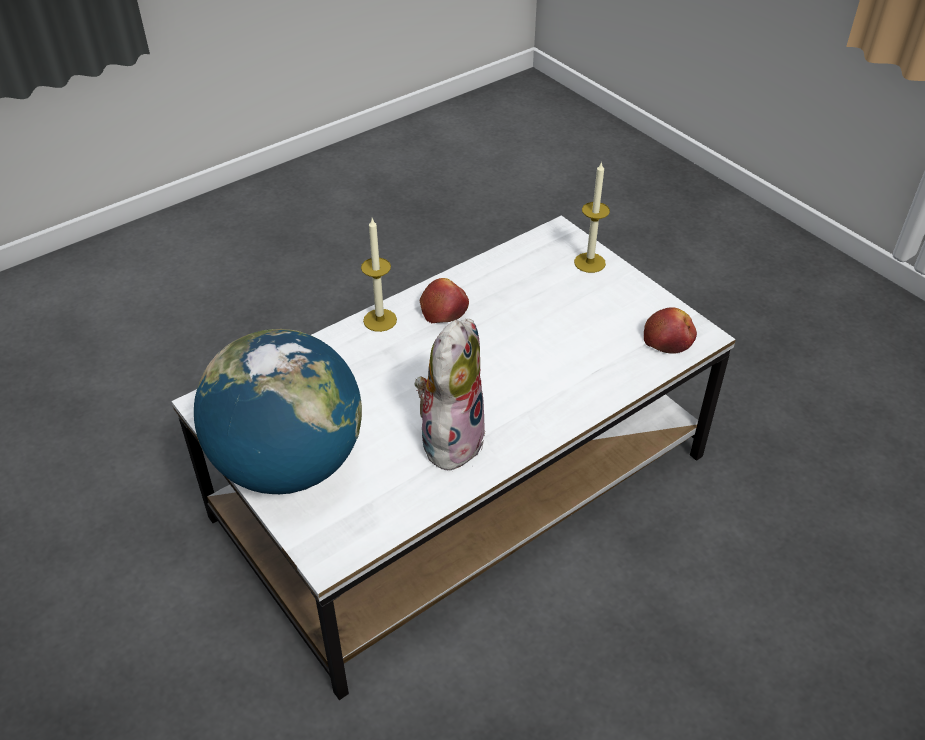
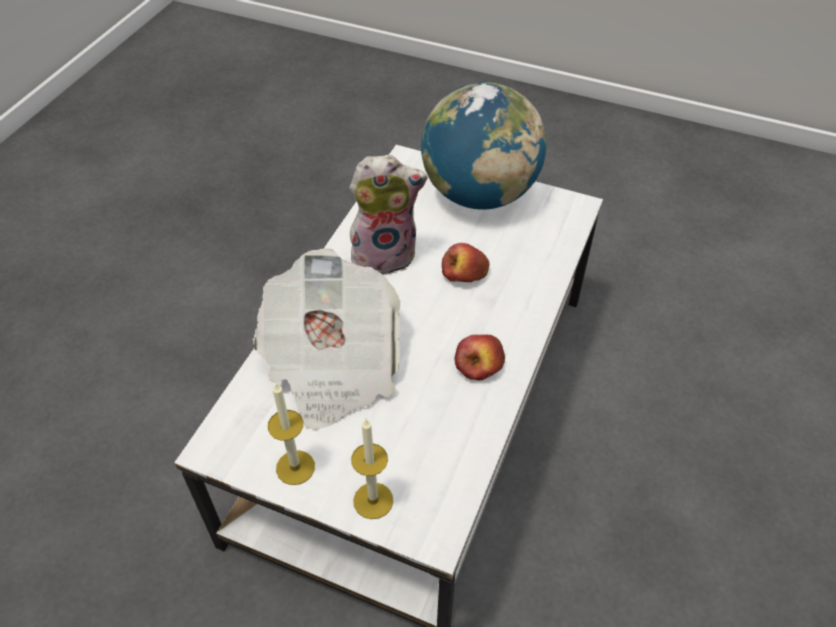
camera: 150 degrees right, 5 degrees up
candle [361,218,397,332] -> candle moved to [268,384,315,485]
plush toy [414,319,486,471] -> plush toy turned 90 degrees counterclockwise [349,155,428,276]
apple [644,307,697,354] -> apple moved to [442,243,489,282]
none -> newspaper [253,249,400,430]

